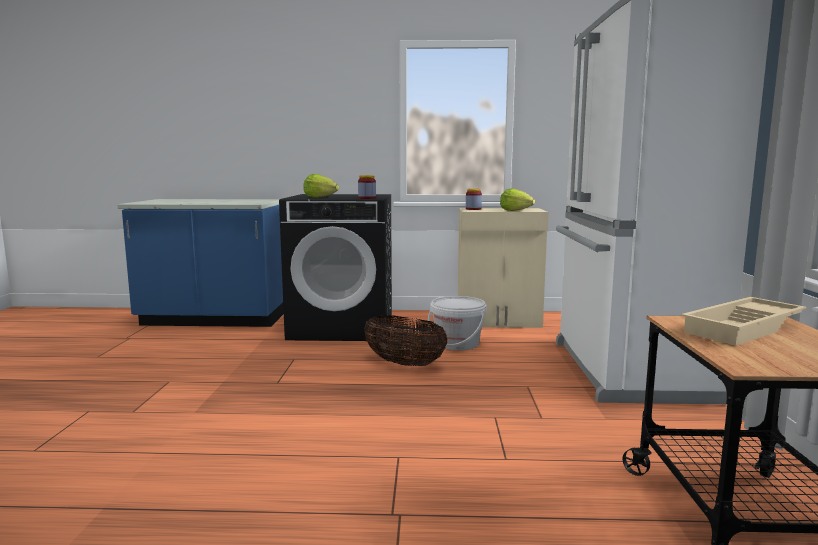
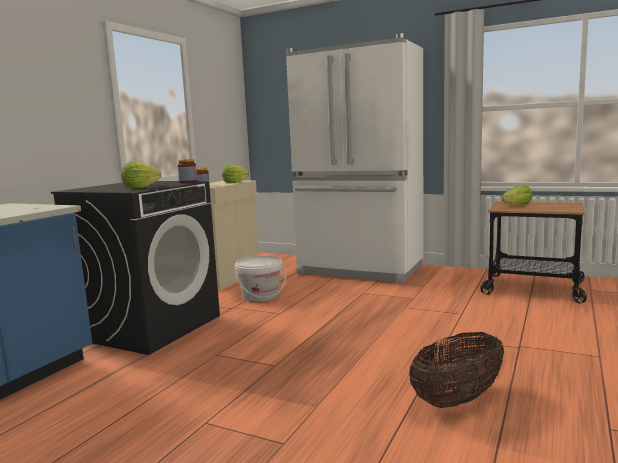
camera: 65 degrees left, 0 degrees up
basket [364,315,448,366] -> basket moved to [409,332,504,408]
beige tray [681,297,807,346] -> lettuce [501,185,533,206]

